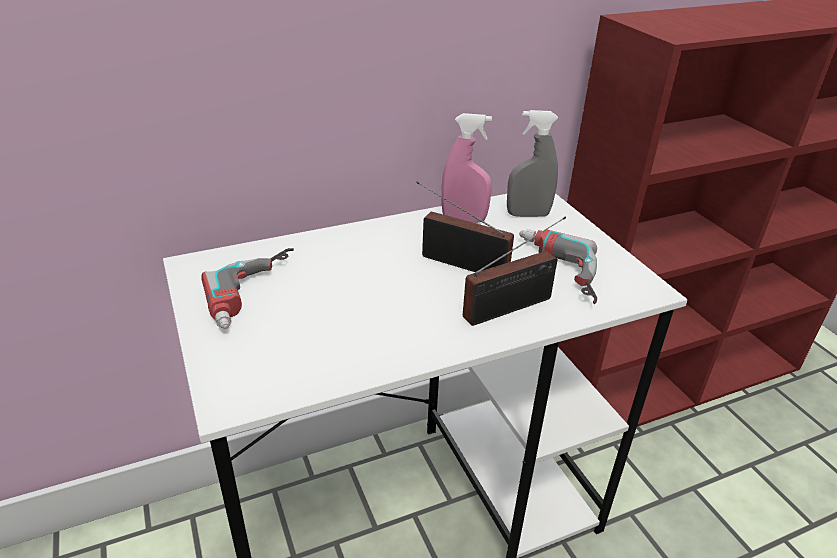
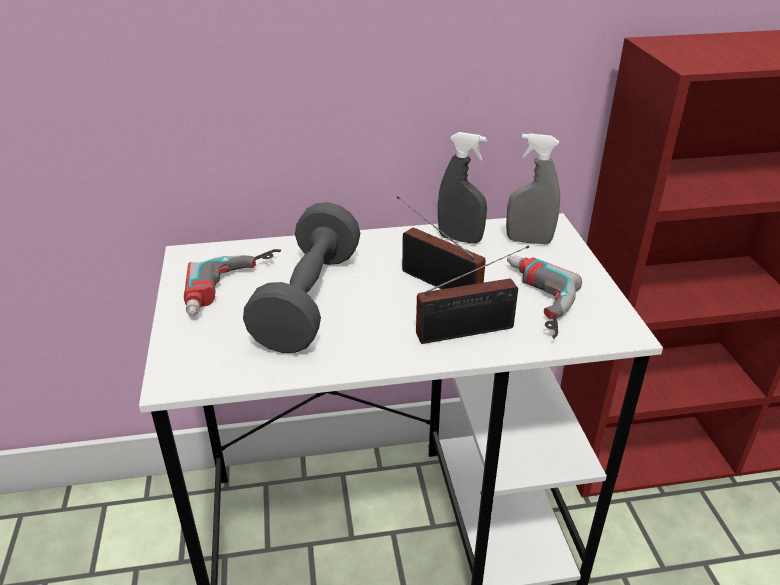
camera: 15 degrees right, 0 degrees up
pink spray bottle [441,113,492,223] -> grey spray bottle [438,132,487,243]
none -> grey dumbbell [243,202,360,353]

